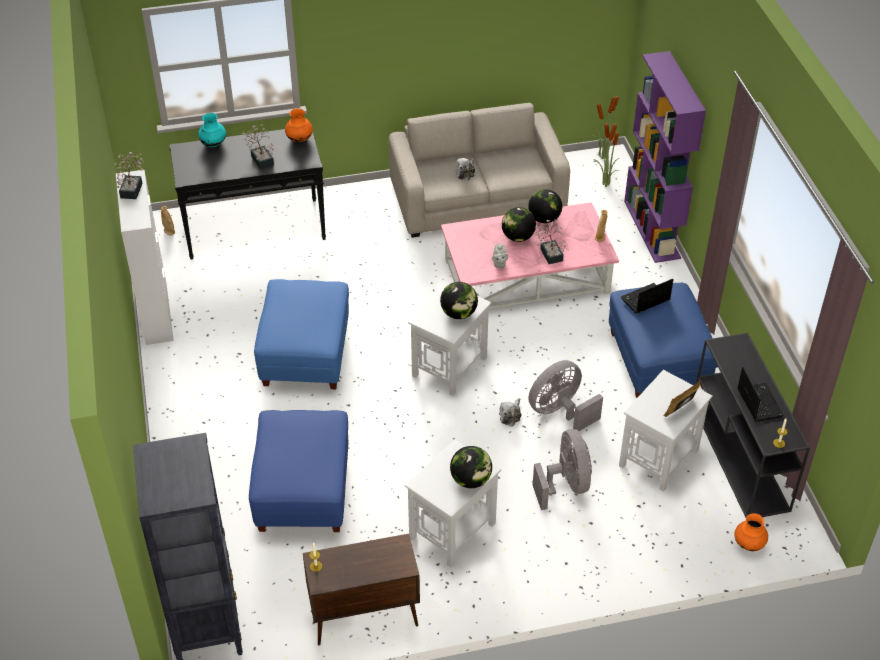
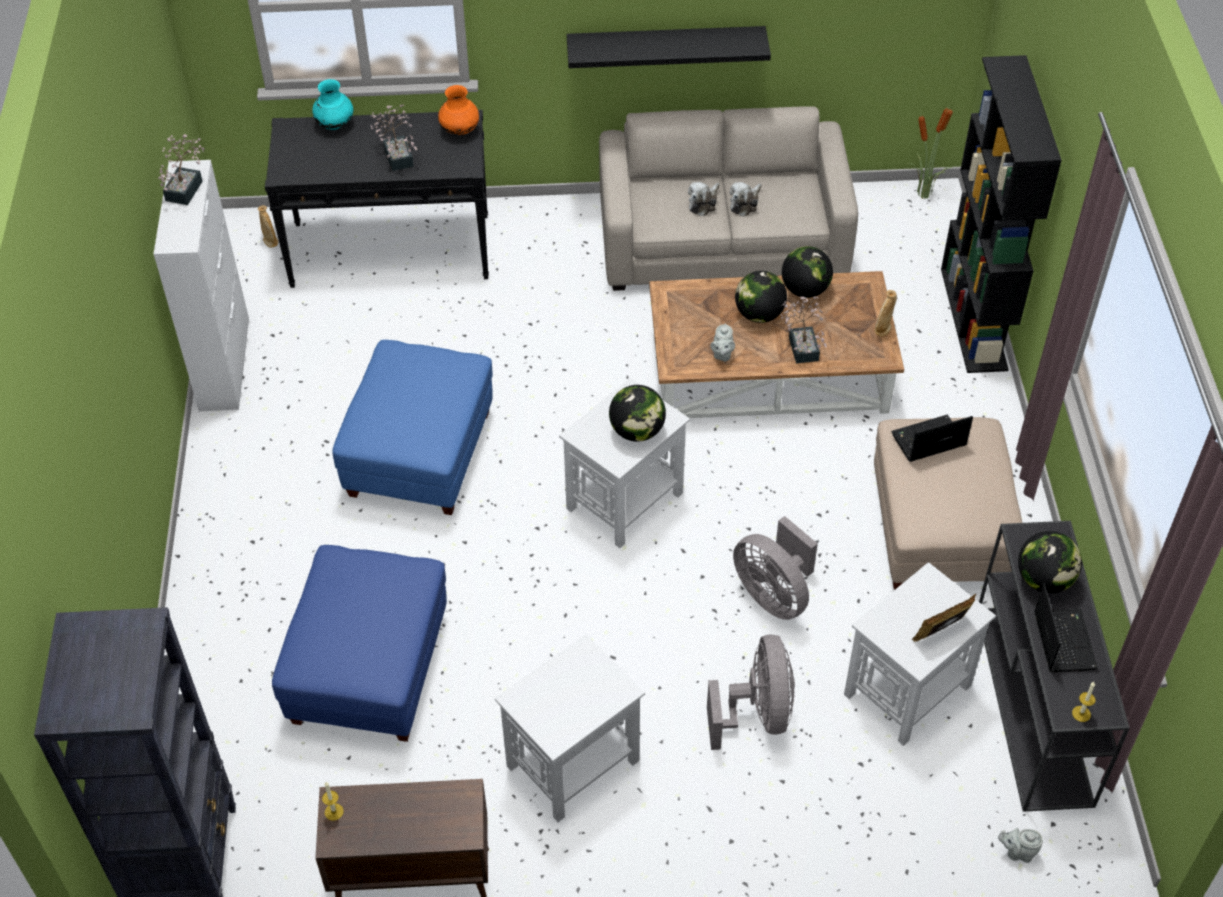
camera: 10 degrees right, 5 degrees up
pink coffee table [441,202,619,309] -> brown coffee table [649,271,904,418]
globe [450,446,492,488] -> globe moved to [1018,531,1082,593]
plush toy [499,398,522,426] -> plush toy moved to [730,182,762,216]
grey fan [529,360,603,431] -> grey fan turned 105 degrees counterclockwise [733,516,818,620]
potted plant [593,121,619,187] -> none
blue ottoman [609,283,718,398] -> beige ottoman [874,417,1022,589]
purple bookcase [624,51,706,263] -> black bookcase [941,55,1062,373]
orange vase [734,513,768,551] -> grey teapot [998,828,1043,863]
none -> black shelf [567,26,771,68]

